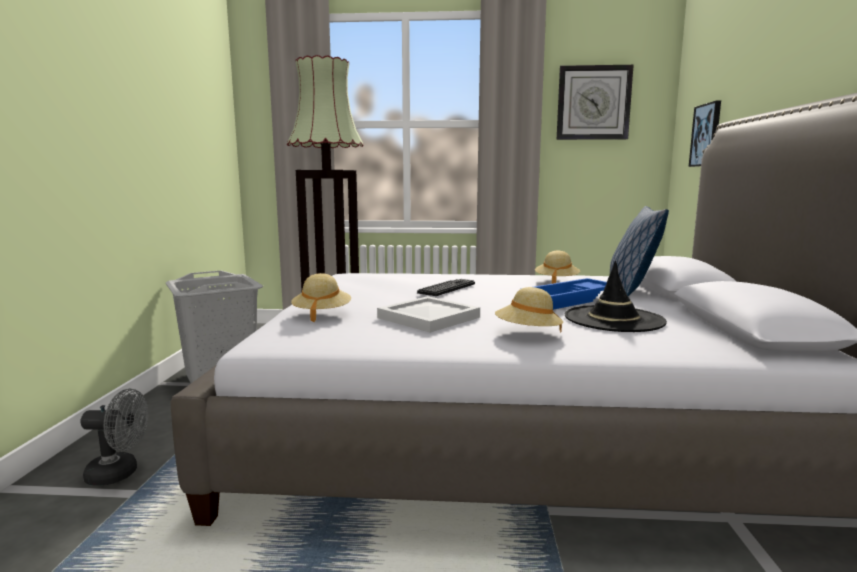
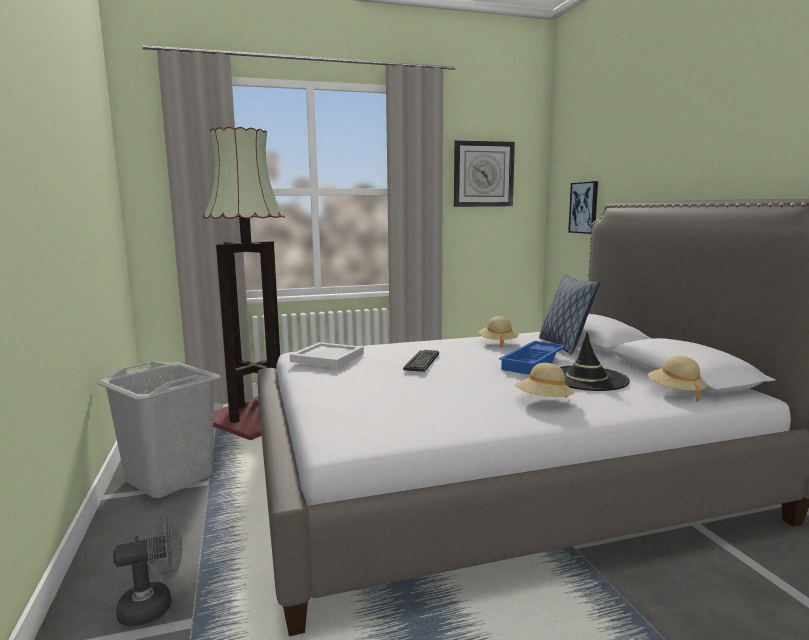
camera: 20 degrees left, 0 degrees up
beige hat [291,273,351,322] -> beige hat moved to [648,356,707,402]
white tray [377,296,480,333] -> white tray moved to [290,342,364,368]

